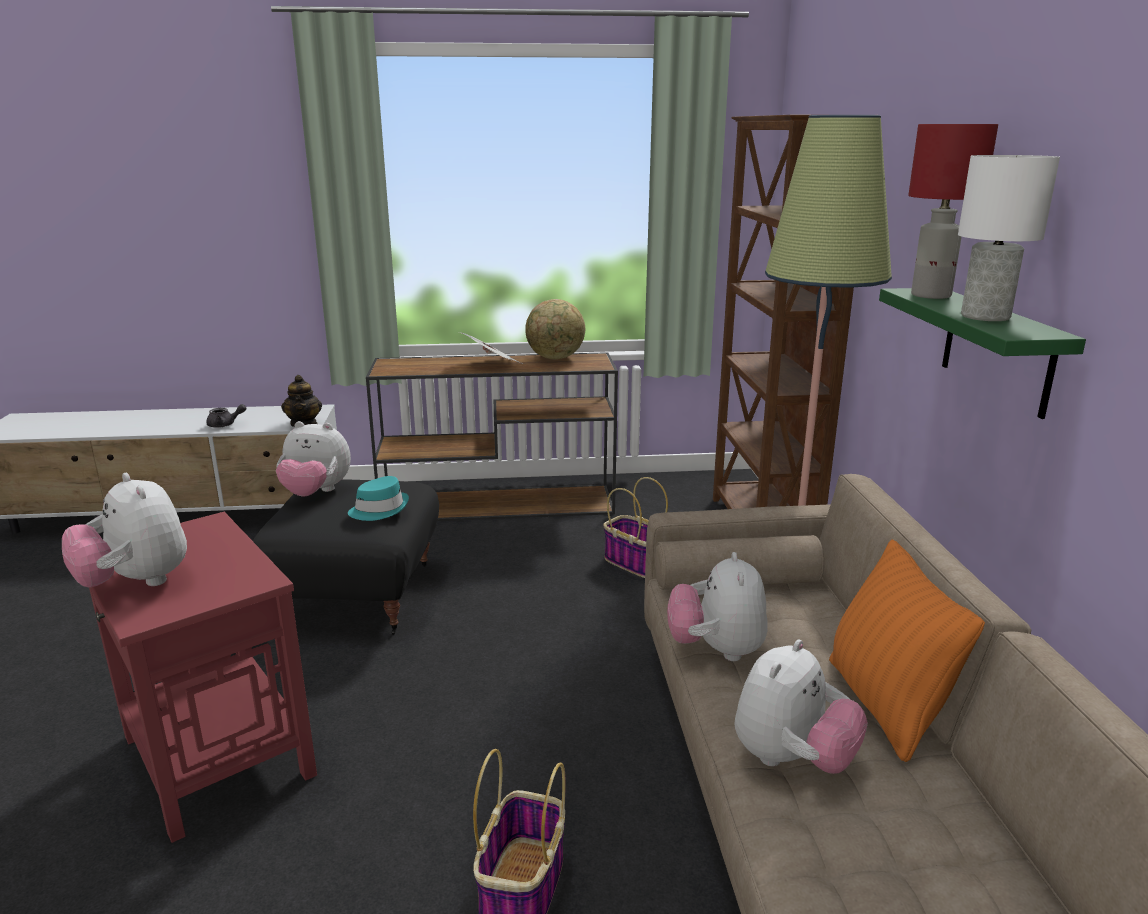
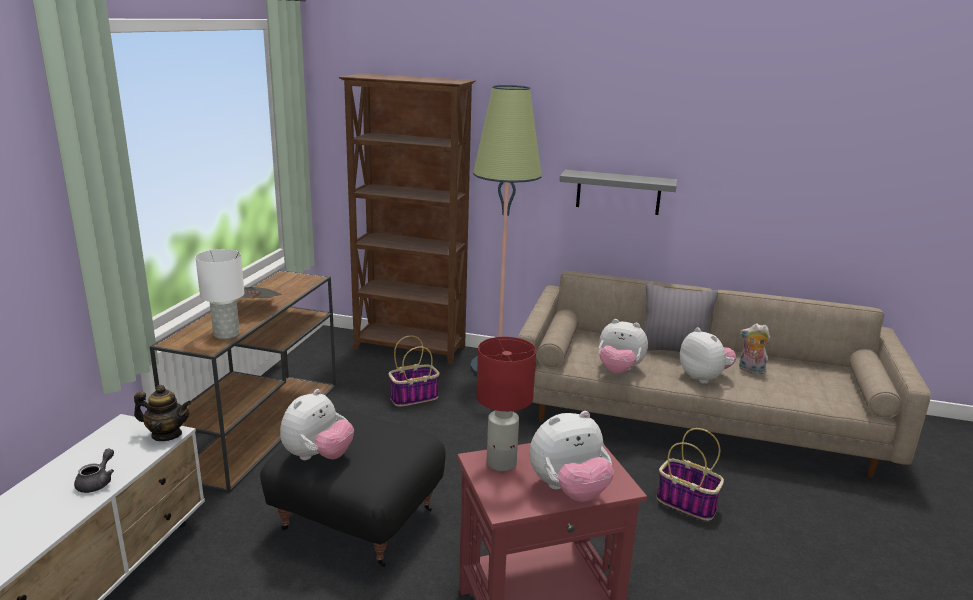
camera: 70 degrees left, 0 degrees up
turquoise hat [348,476,409,521] -> none
globe [525,299,585,359] -> none
orange pillow [829,539,985,762] -> grey pillow [644,284,718,352]
green shelf [879,288,1086,419] -> grey shelf [559,170,677,215]
red table lamp [908,124,998,299] -> red table lamp moved to [476,337,536,471]
white table lamp [958,155,1060,321] -> white table lamp moved to [195,249,245,339]
none -> plush toy [739,324,770,374]

